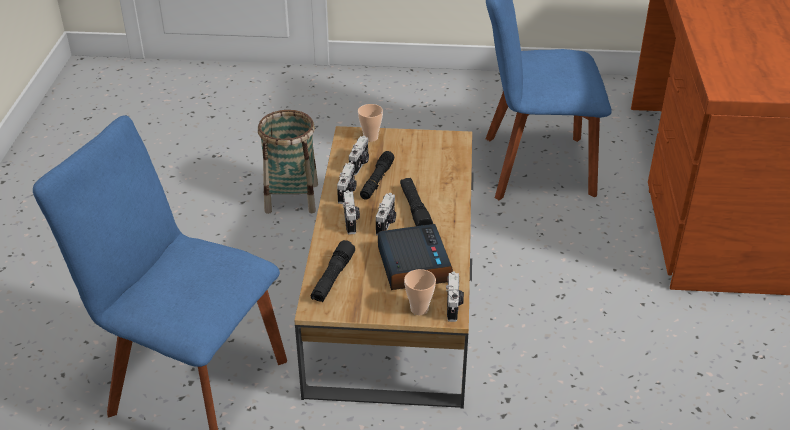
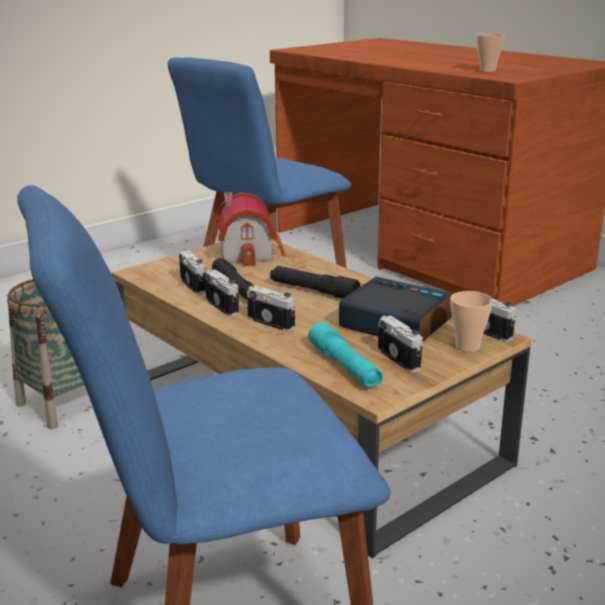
camera: 45 degrees left, 15 degrees down
black flashlight [311,240,355,302] -> turquoise flashlight [308,322,383,387]
cup [358,104,383,142] -> cup moved to [477,33,505,72]
camera [376,193,396,236] -> camera moved to [378,316,423,373]
none -> toy house [216,192,286,267]

